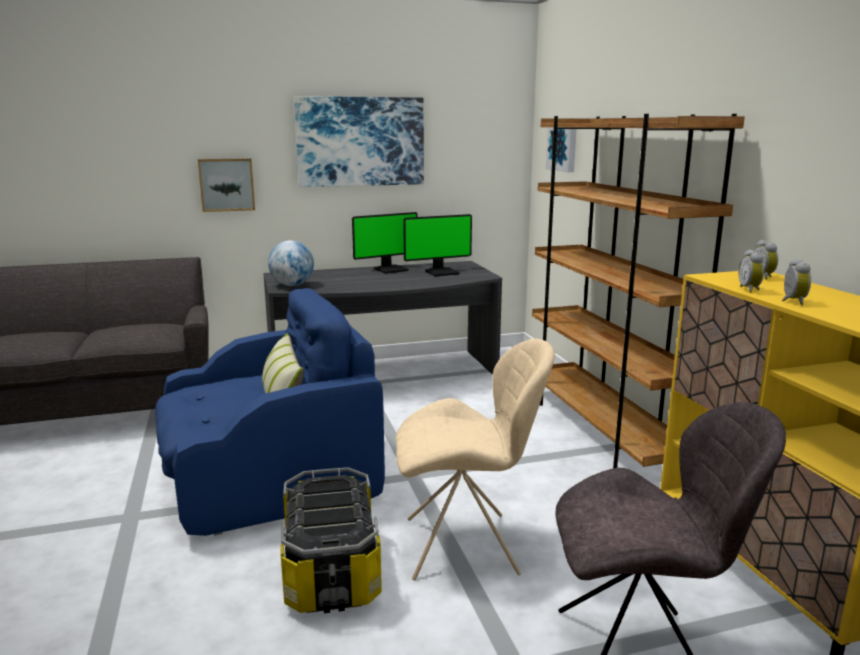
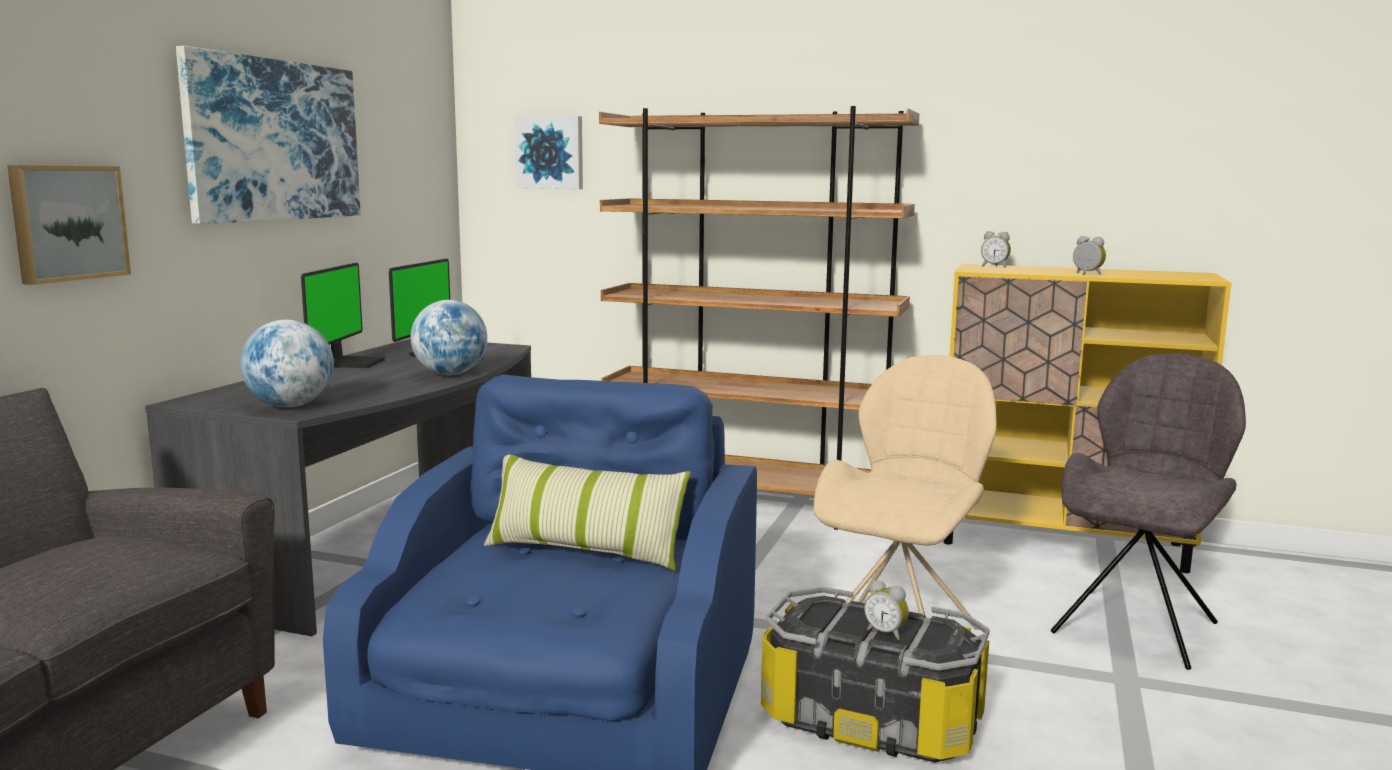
camera: 55 degrees left, 5 degrees down
alarm clock [739,250,764,293] -> alarm clock moved to [864,580,909,640]
none -> globe [411,300,487,375]

